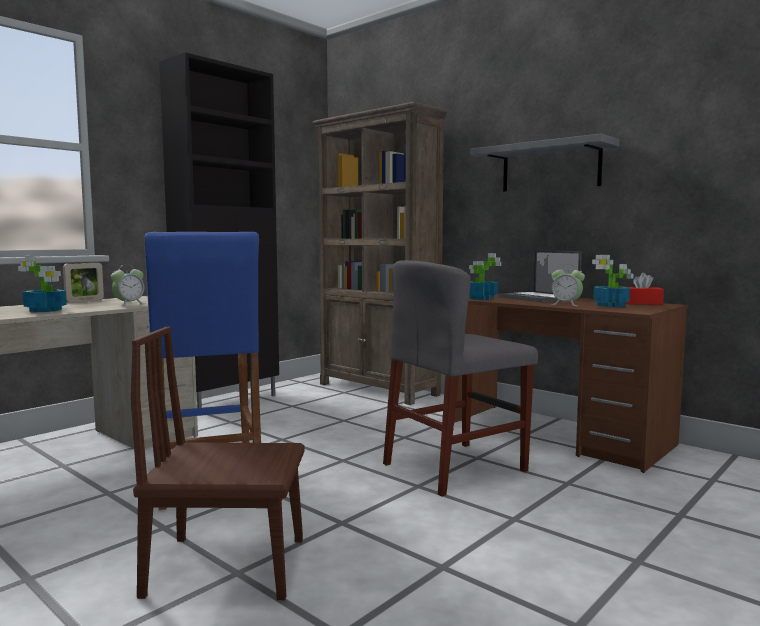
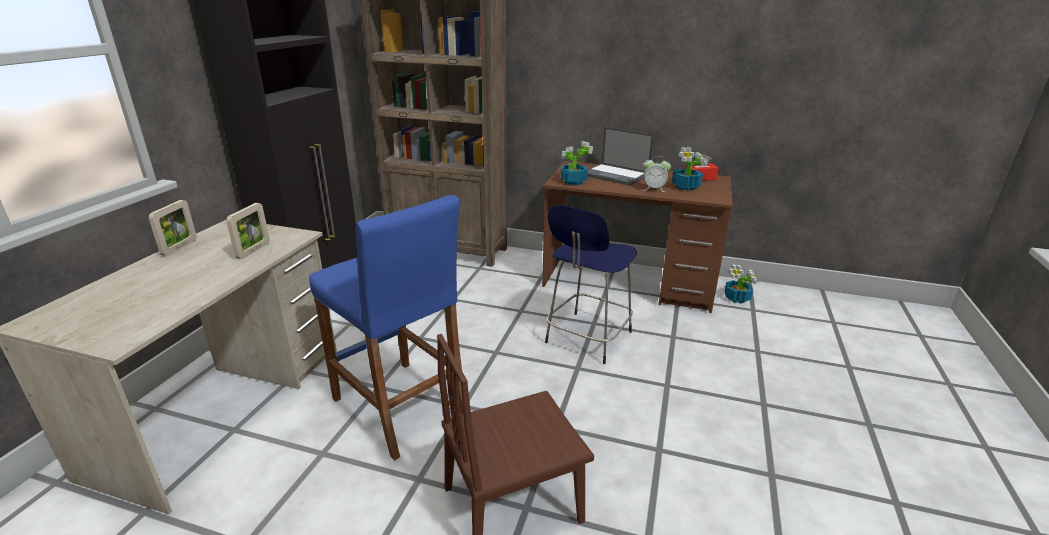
camera: 25 degrees left, 20 degrees up
potted plant [18,256,67,312] -> potted plant moved to [724,264,758,304]
alarm clock [111,264,145,306] -> picture frame [226,203,270,259]
grey chair [383,260,538,497] -> blue stool [545,205,637,364]
grey shelf [470,133,620,192] -> none

